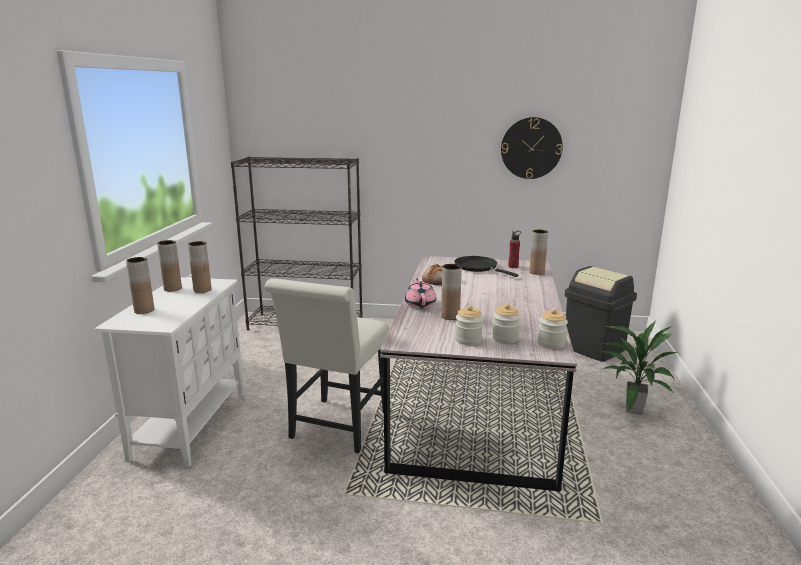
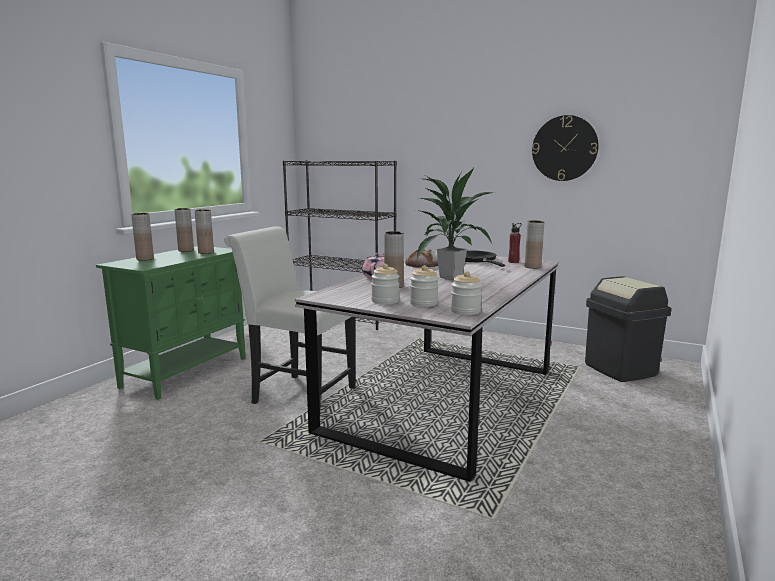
camera: 20 degrees right, 5 degrees down
white cabinet [94,277,244,467] -> green cabinet [96,246,246,400]
white chair [264,278,390,453] -> white chair turned 75 degrees clockwise [224,227,355,410]
potted plant [599,320,677,415] -> potted plant moved to [416,168,497,280]

